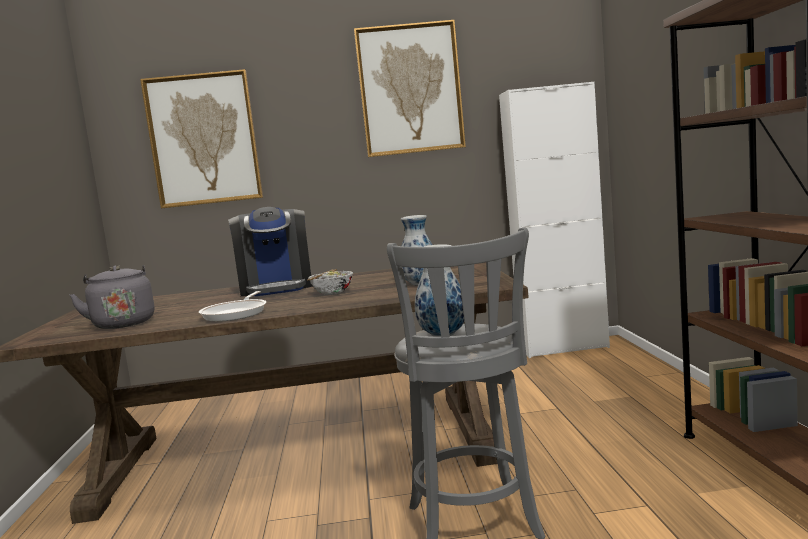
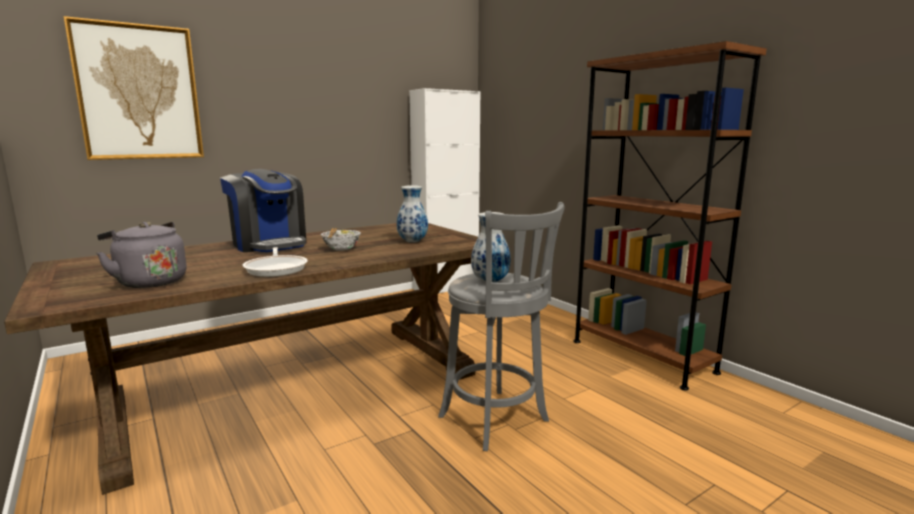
camera: 30 degrees left, 5 degrees up
picture [354,20,466,157] -> none

